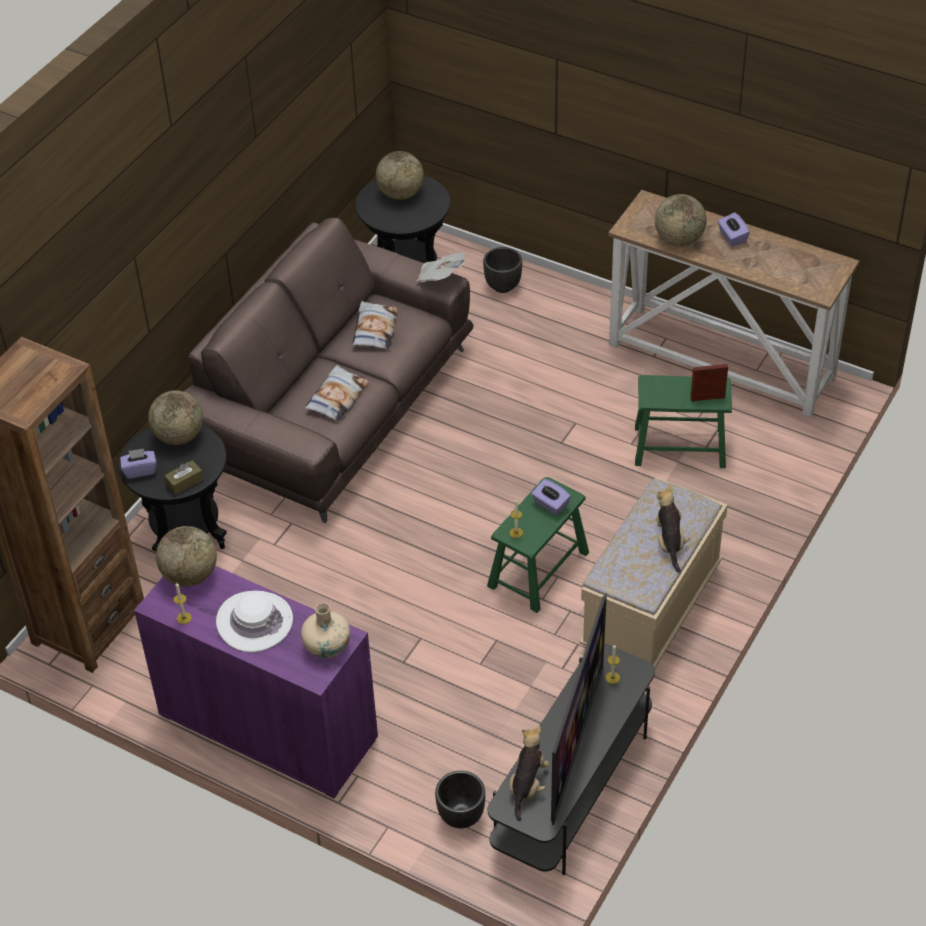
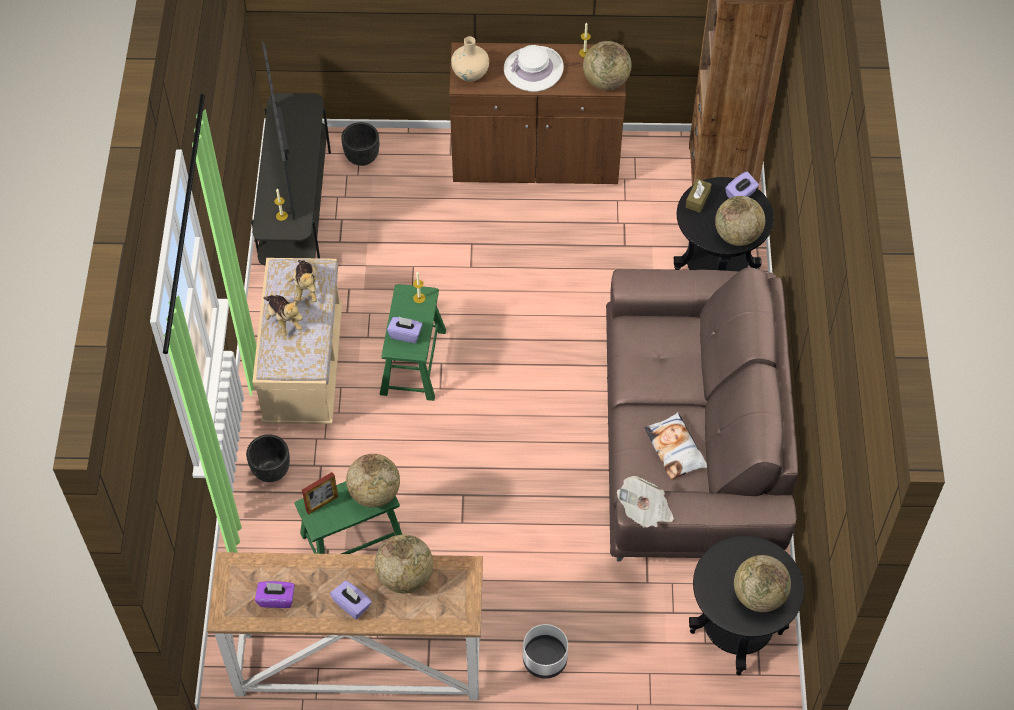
camera: 150 degrees right, 10 degrees up
purple cabinet [134,566,378,799] -> brown cabinet [449,43,626,184]
pillow [305,365,369,422] -> none
black planter [483,247,522,293] -> black planter moved to [246,434,290,482]
plush toy [509,725,549,821] -> plush toy moved to [288,260,317,303]
none -> purple tissue box [255,581,295,608]
none -> globe [346,454,400,508]
none -> white planter [523,624,568,679]

